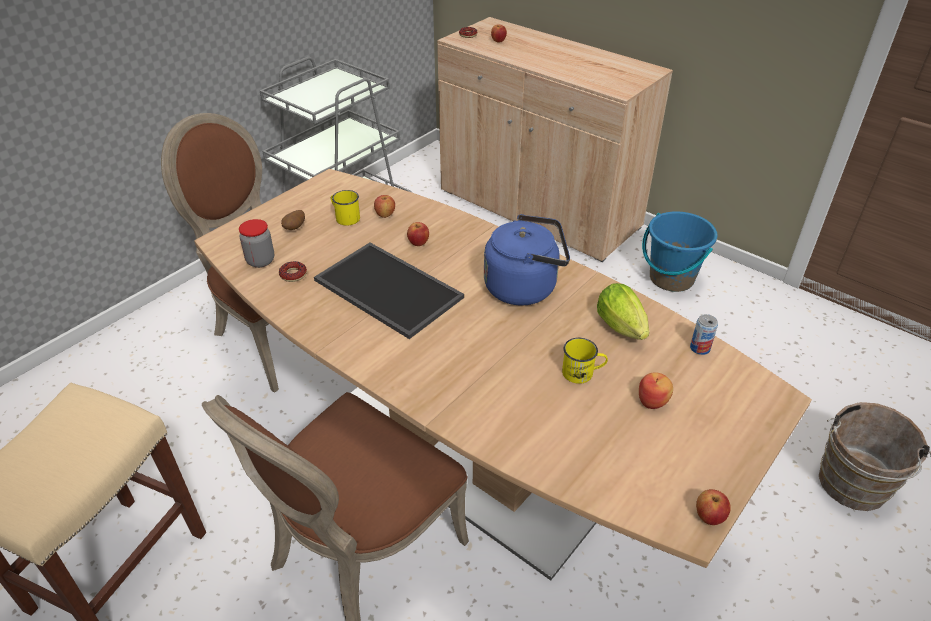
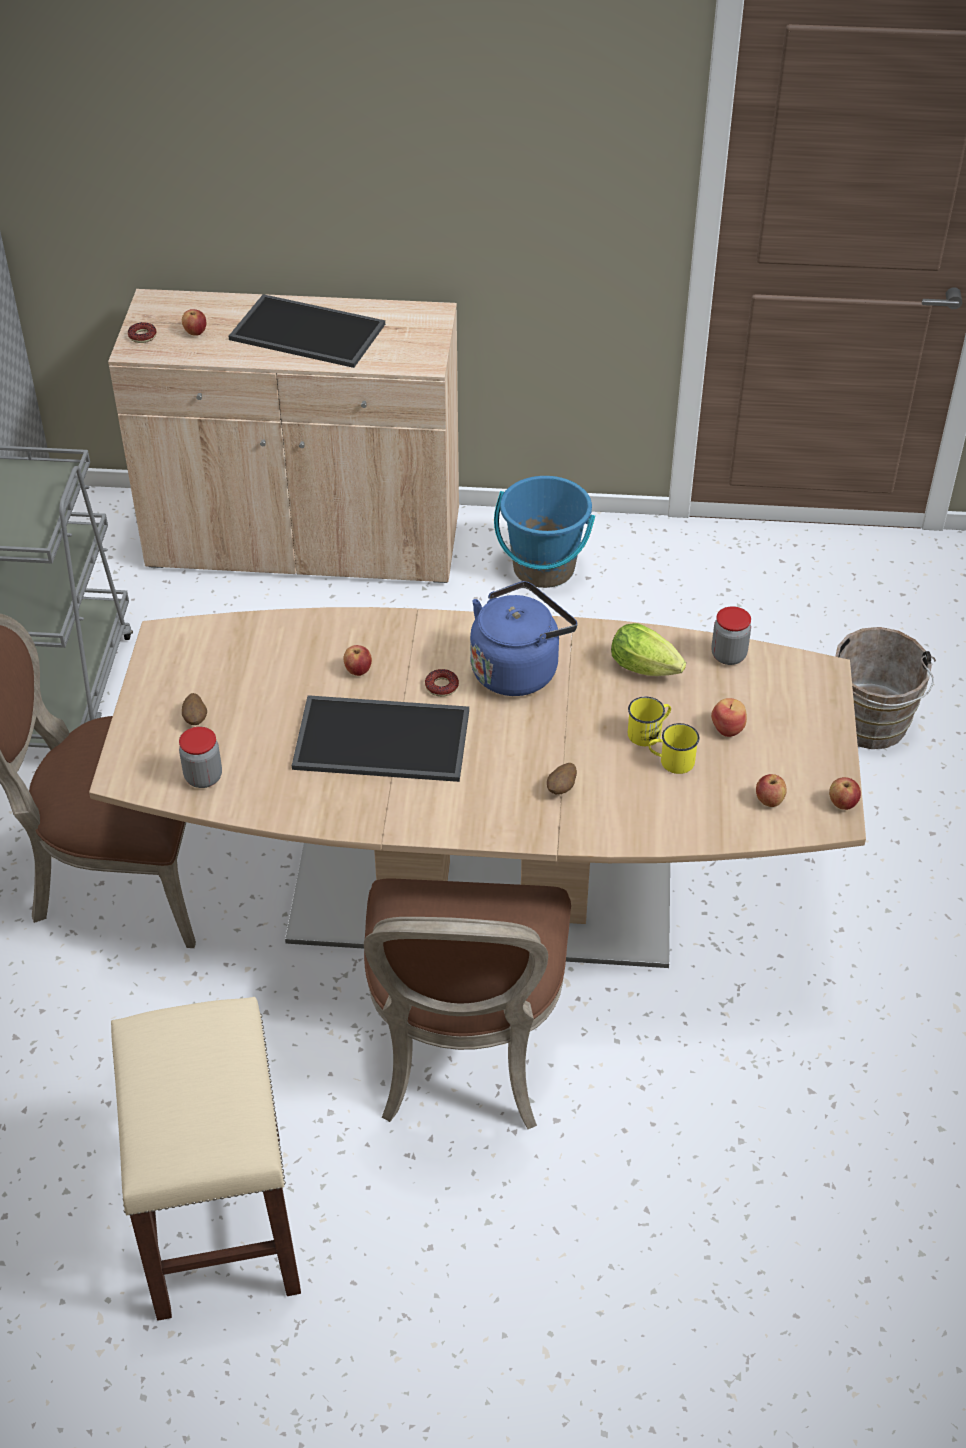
camera: 35 degrees left, 5 degrees up
donut [279,261,307,282] -> donut moved to [425,669,459,697]
yellow mug [331,190,360,226] -> yellow mug moved to [649,723,699,774]
apple [374,195,395,218] -> apple moved to [756,774,786,807]
can [690,314,718,355] -> jar [711,606,751,665]
none -> tray [229,294,385,368]
none -> potato [547,763,577,794]

